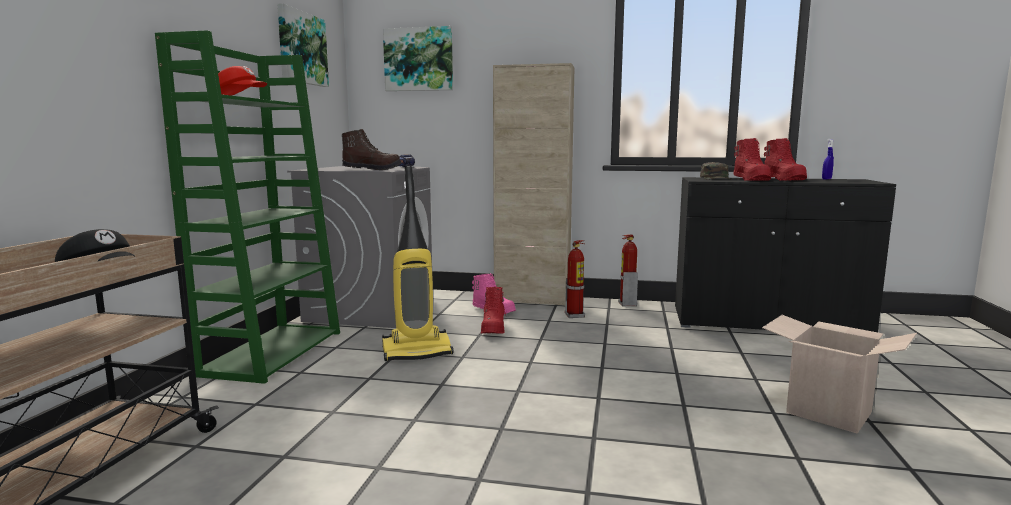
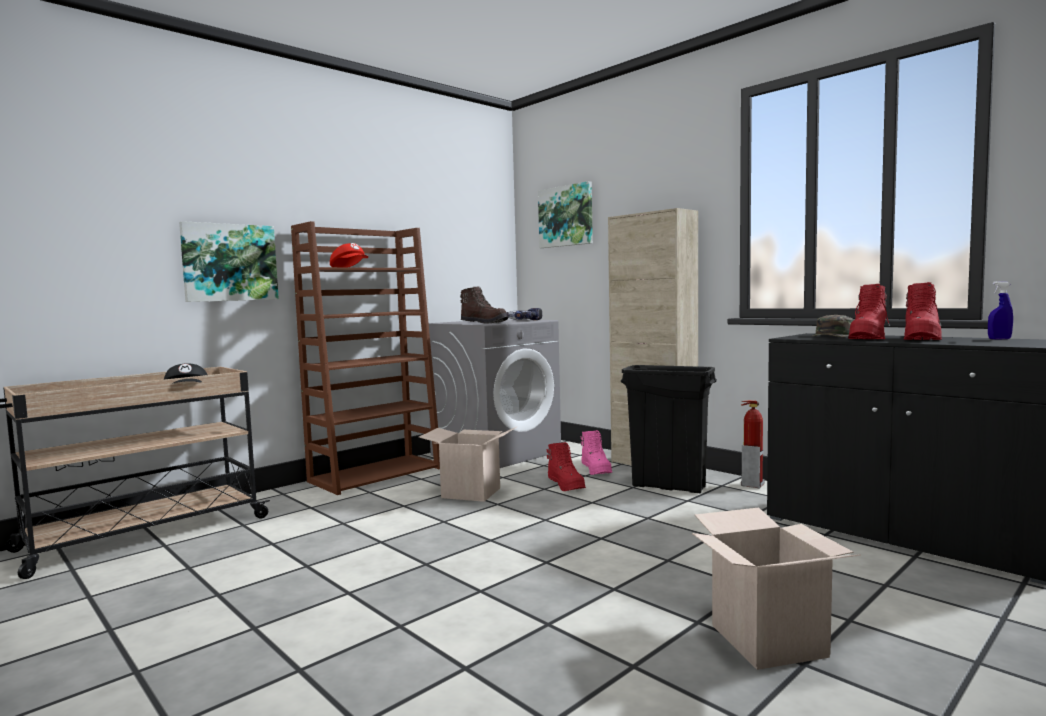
camera: 35 degrees right, 5 degrees down
green bookcase [155,30,340,384] -> brown bookcase [291,221,440,495]
picture [277,3,329,87] -> picture moved to [179,221,279,302]
vacuum cleaner [382,166,453,361] -> cardboard box [419,427,517,502]
red boot [481,287,507,334] -> red boot turned 60 degrees counterclockwise [547,442,586,491]
fire extinguisher [565,240,585,318] -> black trash can [621,365,717,493]

